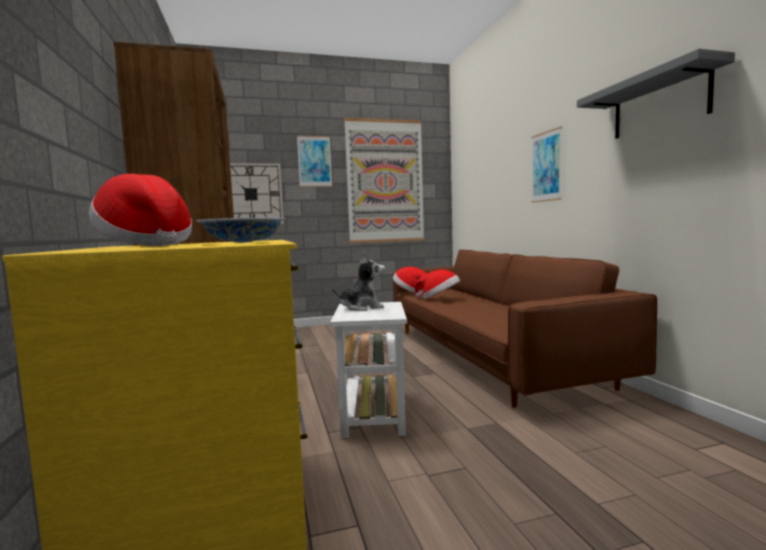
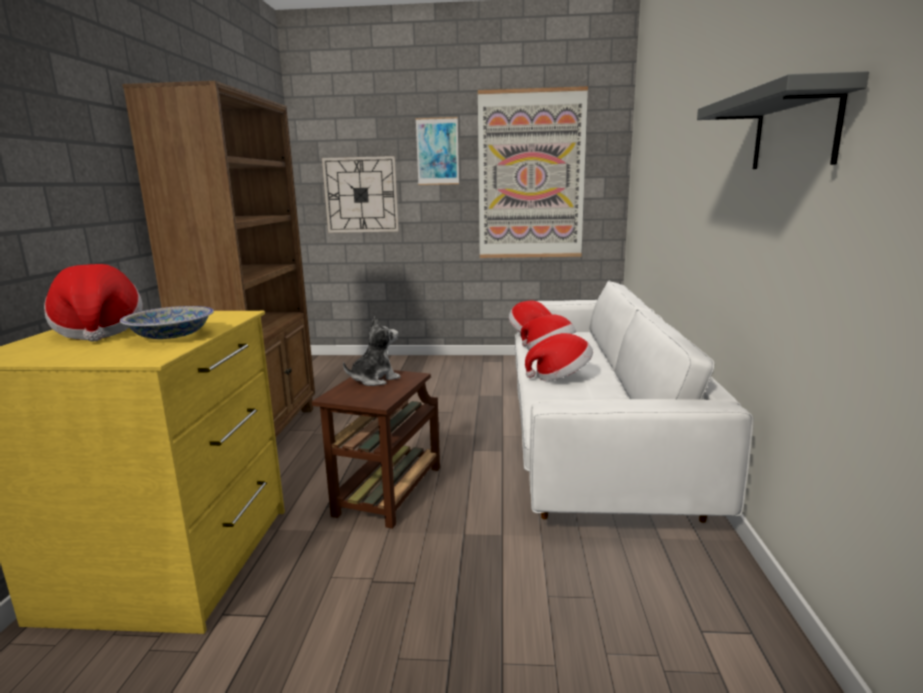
camera: 20 degrees right, 10 degrees up
white side table [330,302,407,438] -> brown side table [312,370,440,529]
plush toy [332,252,385,311] -> plush toy turned 45 degrees counterclockwise [343,316,401,386]
brown sofa [393,249,657,408] -> white sofa [515,281,754,523]
picture [531,127,562,203] -> none
none -> hat [525,333,593,381]

